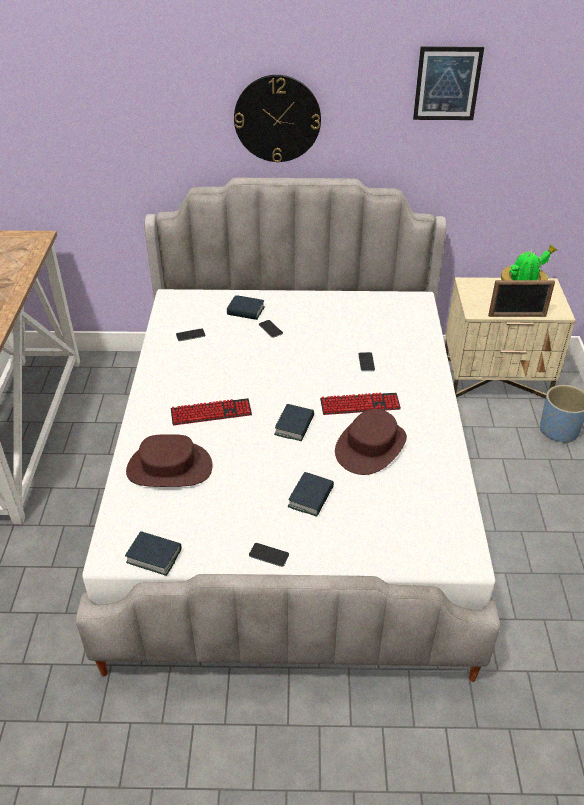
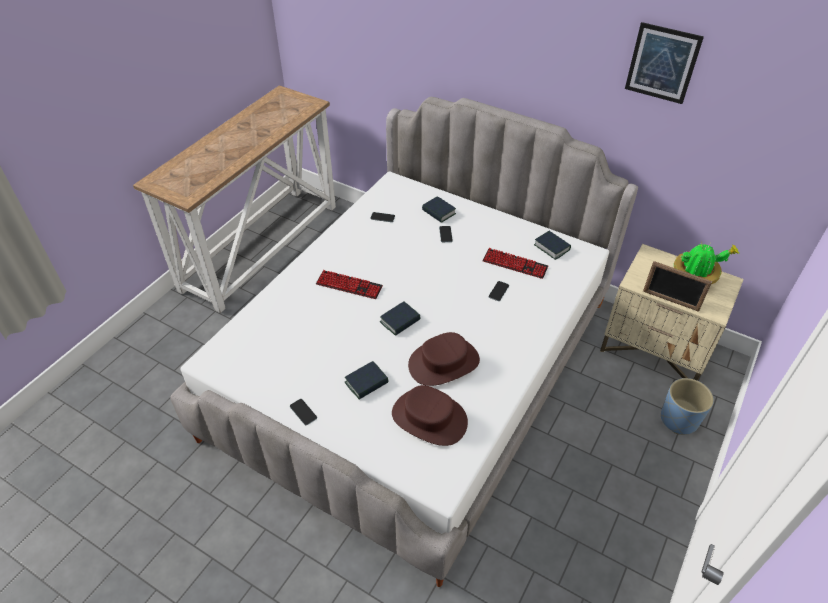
camera: 30 degrees right, 5 degrees up
book [125,531,181,576] -> book moved to [534,231,571,260]
brown hat [126,434,213,487] -> brown hat moved to [392,385,468,446]
wall clock [234,75,321,163] -> none
keyboard [320,393,401,415] -> keyboard moved to [482,248,548,279]

